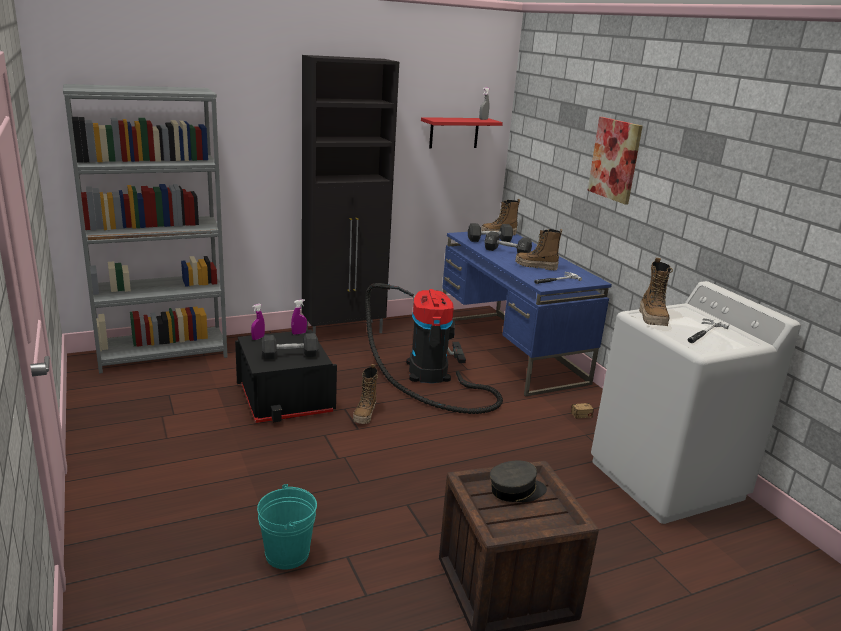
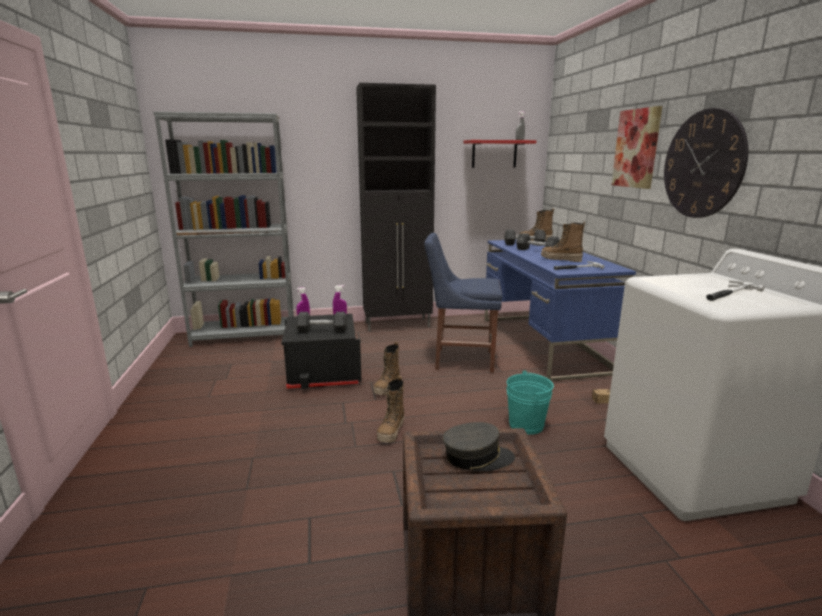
camera: 15 degrees right, 5 degrees down
turquoise bucket [257,484,317,570] -> turquoise bucket moved to [507,370,554,435]
vacuum cleaner [365,283,503,414] -> blue chair [424,233,503,373]
boot [639,258,673,326] -> boot moved to [377,376,404,443]
none -> wall clock [664,108,748,218]

